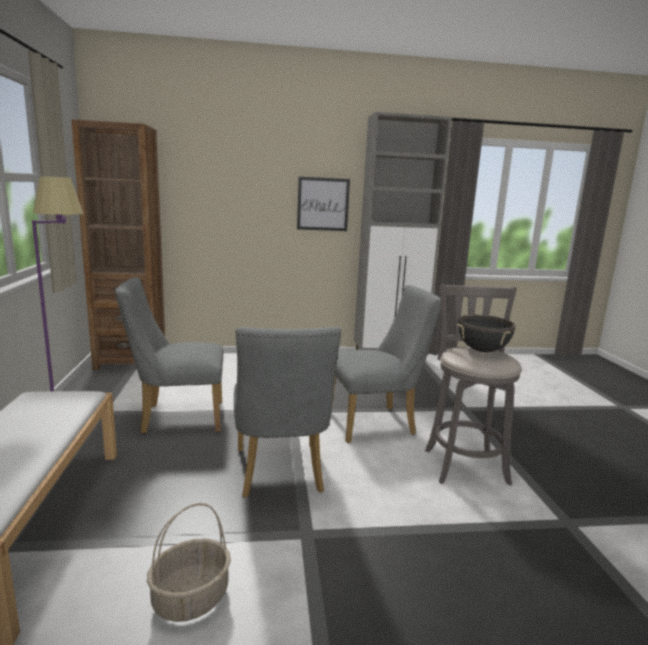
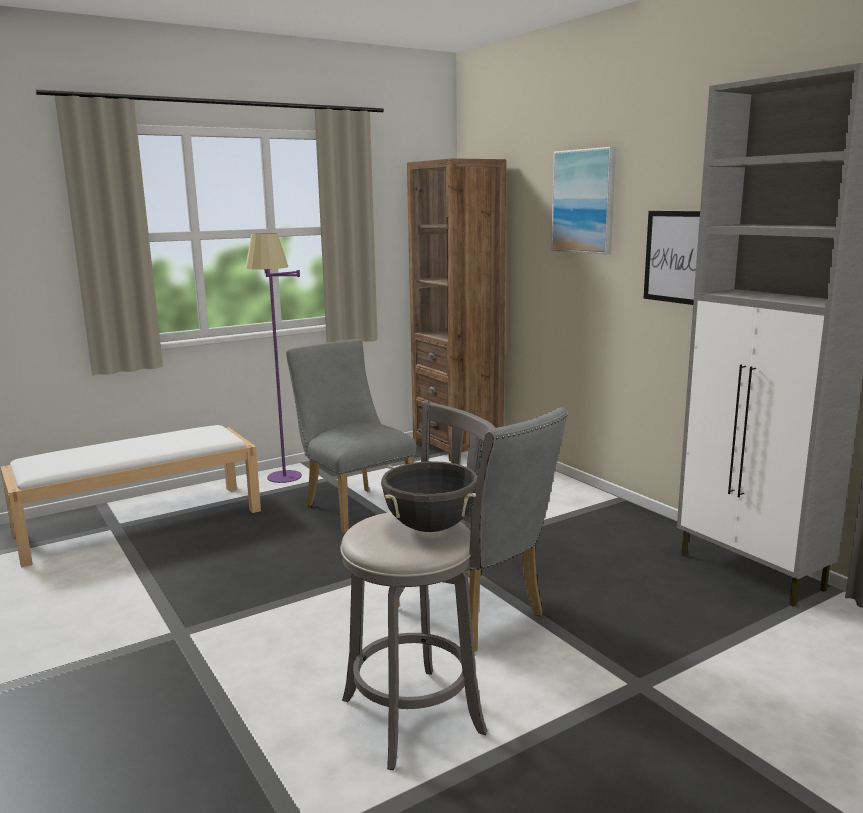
camera: 65 degrees right, 0 degrees up
basket [147,503,231,622] -> none
grey chair [234,327,341,498] -> none
none -> picture [551,147,616,254]

